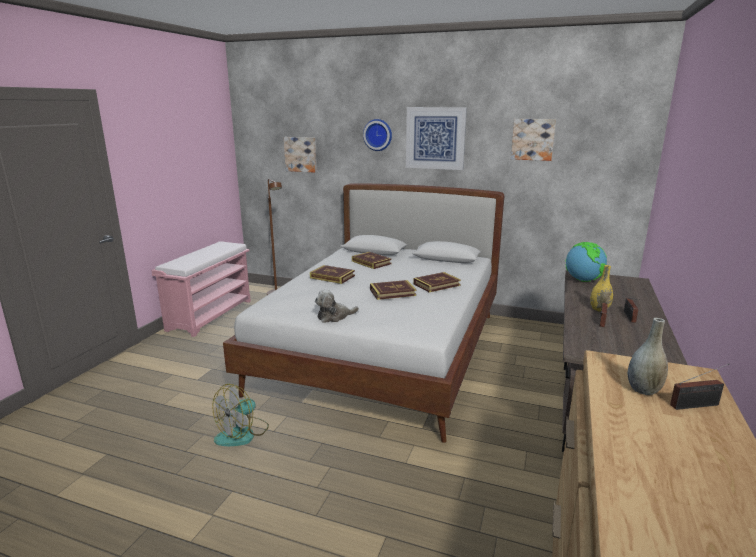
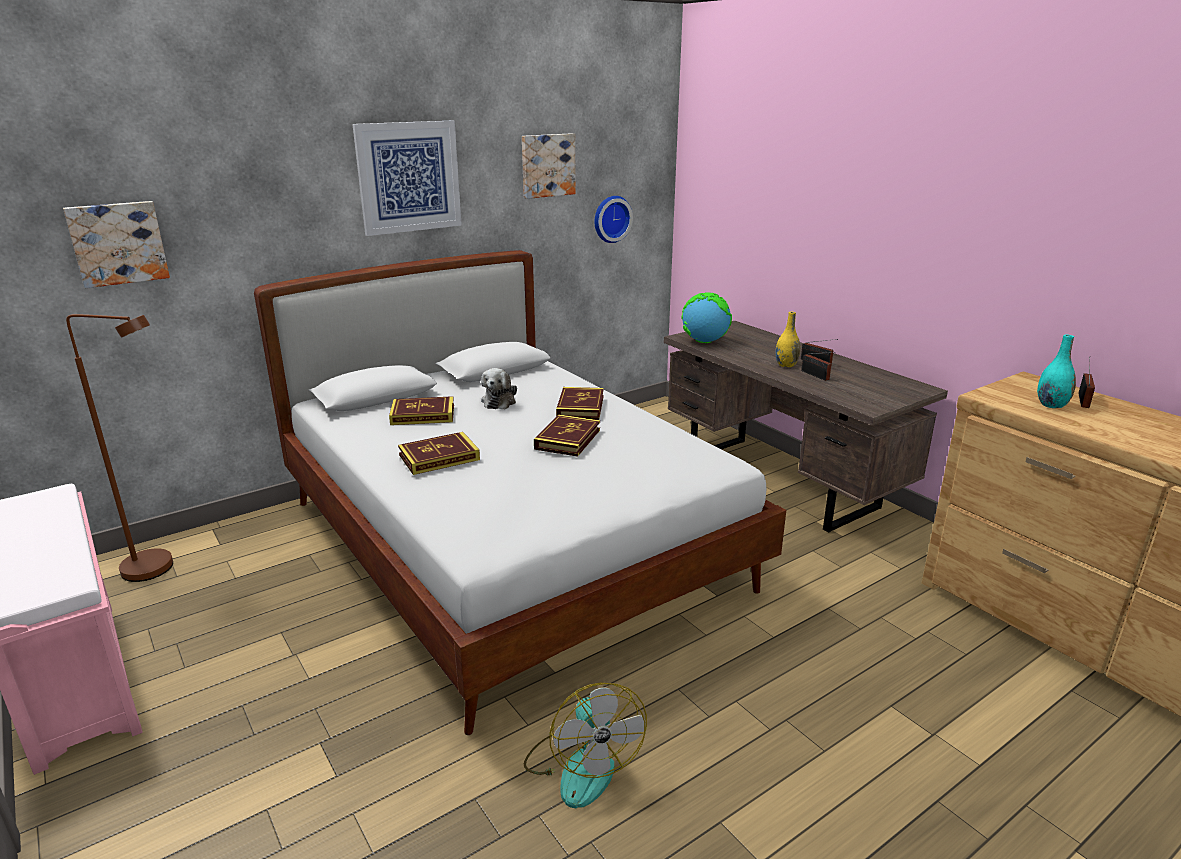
camera: 55 degrees left, 5 degrees up
plush toy [315,290,359,323] -> plush toy moved to [481,368,517,409]
wall clock [363,119,392,151] -> wall clock moved to [595,196,633,243]
grey vase [628,318,668,395] -> turquoise vase [1037,335,1076,408]

